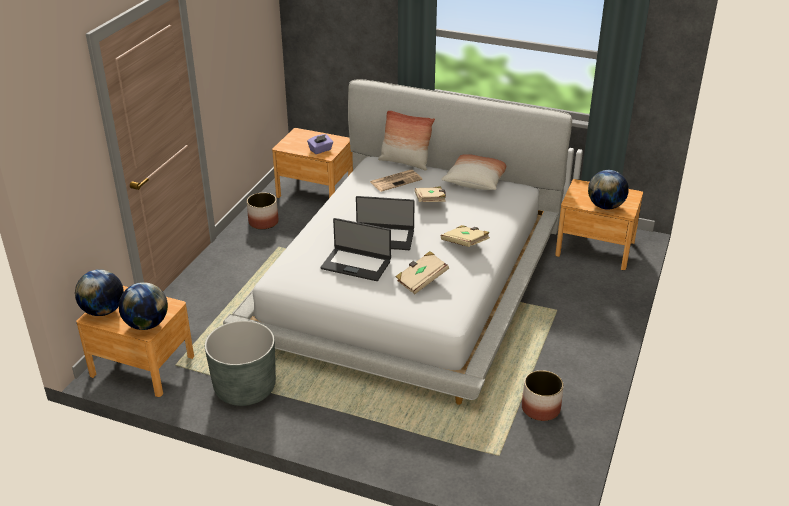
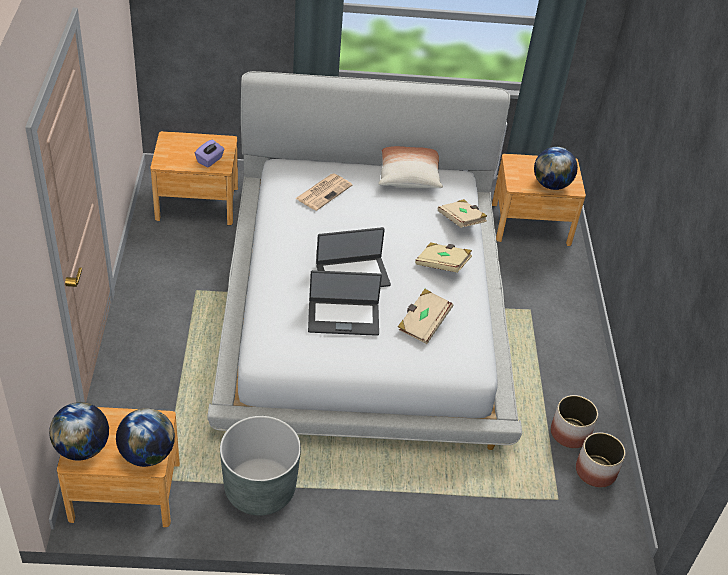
camera: 25 degrees left, 10 degrees up
planter [247,192,278,229] -> planter moved to [576,432,625,487]
pillow [378,111,435,171] -> none
beige book [415,186,446,202] -> beige book moved to [438,199,487,228]

